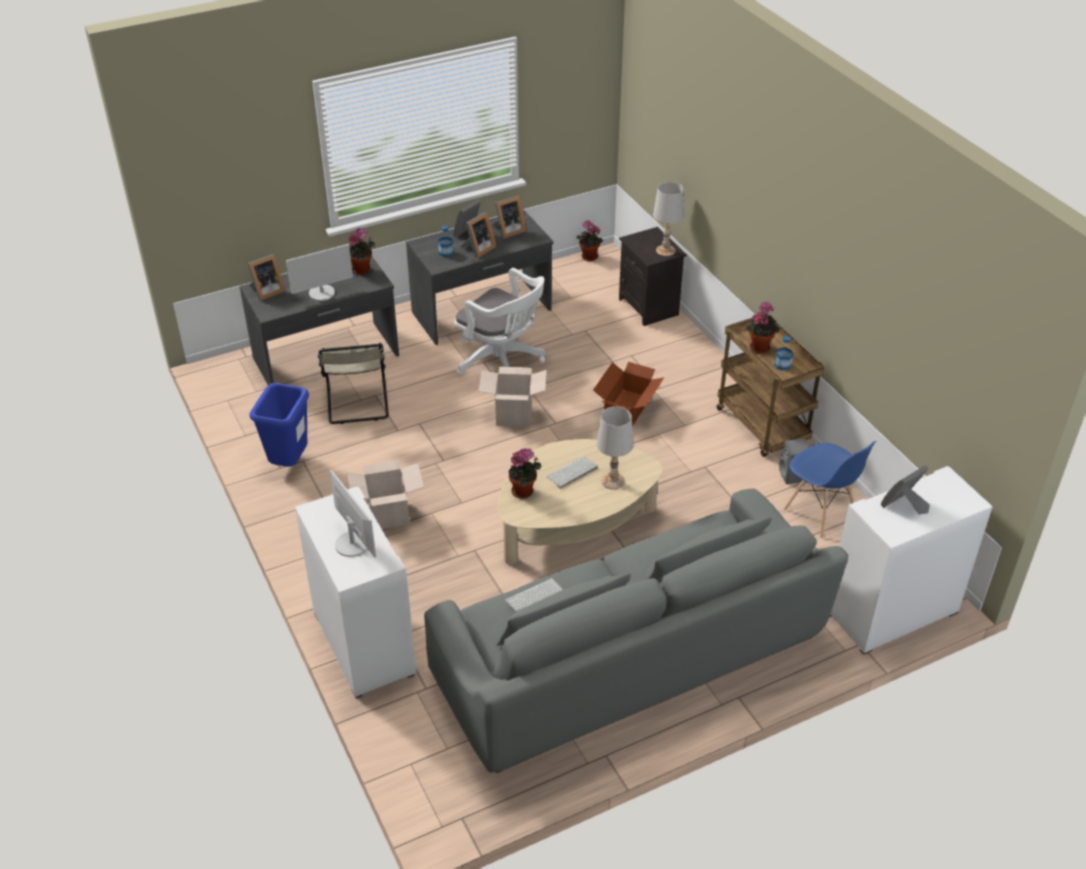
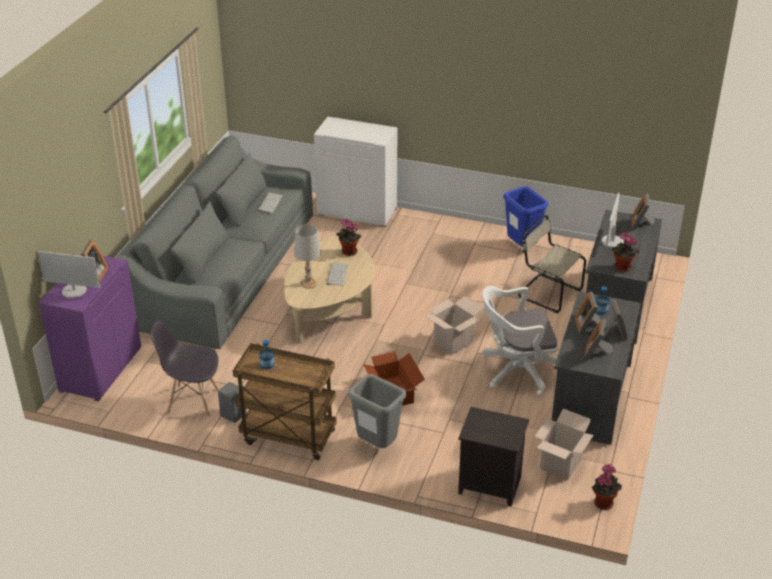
camera: 135 degrees right, 5 degrees down
monitor [330,470,376,558] -> monitor moved to [37,251,100,298]
cardboard box [347,460,424,529] -> cardboard box moved to [535,409,594,480]
white table lamp [653,182,684,256] -> none
potted plant [747,302,780,354] -> none
blue chair [783,441,876,538] -> grey chair [150,320,219,417]
white cabinet [830,466,993,655] -> purple cabinet [39,256,141,401]
none -> grey trash can [348,374,406,448]

